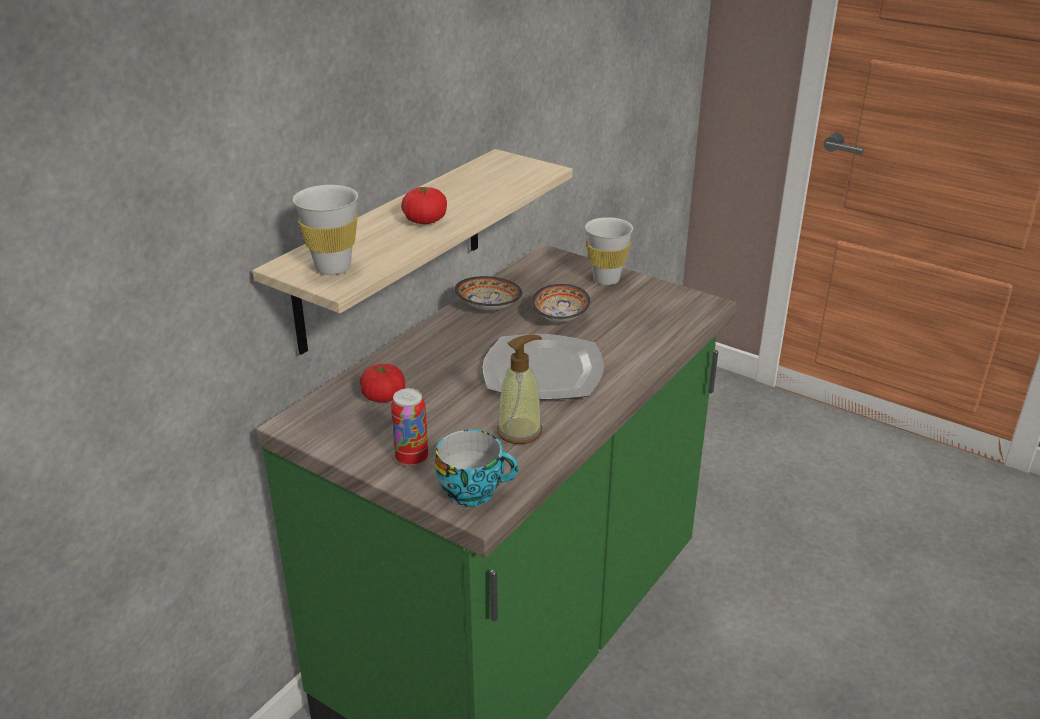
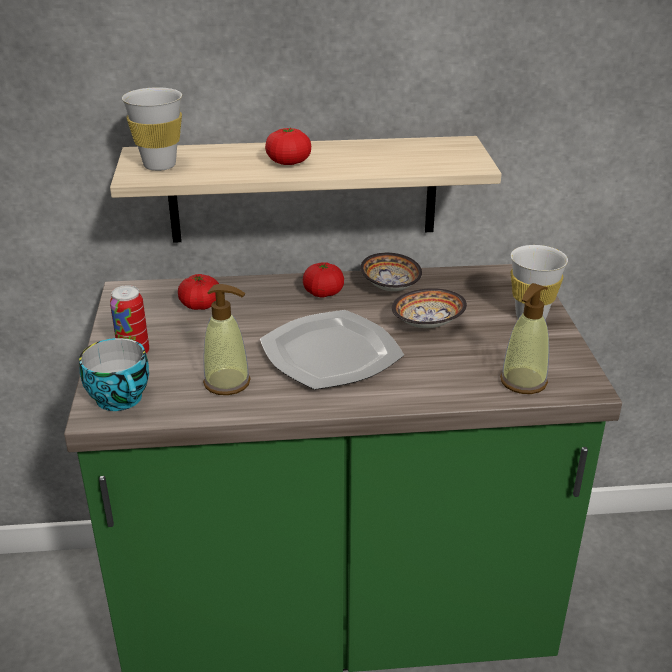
camera: 50 degrees right, 0 degrees up
none -> tomato [303,262,344,297]
none -> soap dispenser [500,283,549,394]

